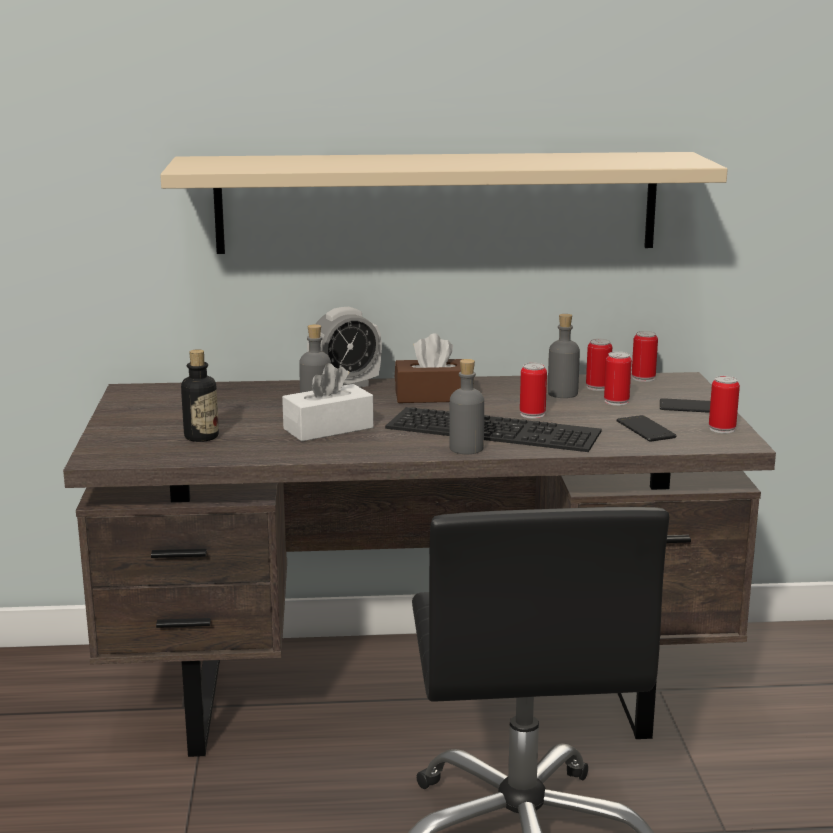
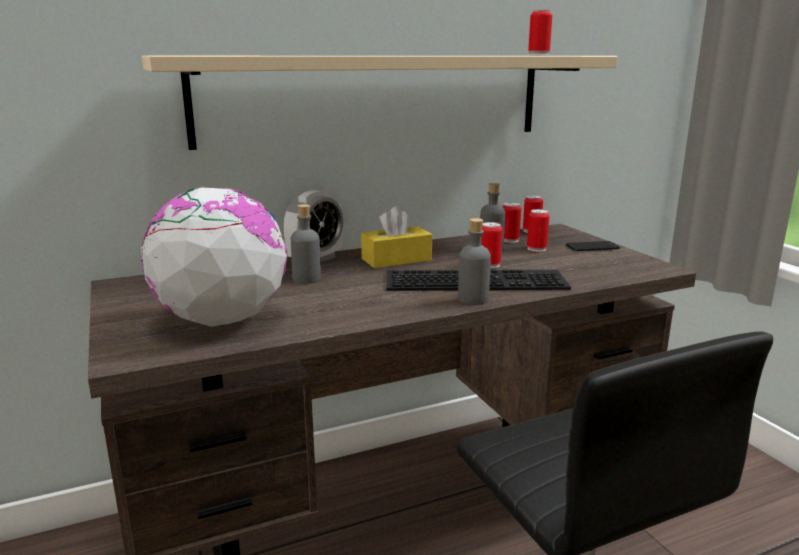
camera: 20 degrees left, 0 degrees up
bottle [181,349,219,442] -> globe [141,187,287,327]
white tissue box [282,363,374,441] -> none
brown tissue box [395,334,474,403] -> yellow tissue box [361,206,432,268]
phone [616,415,676,442] -> none
can [709,376,740,433] -> can moved to [528,10,552,55]

